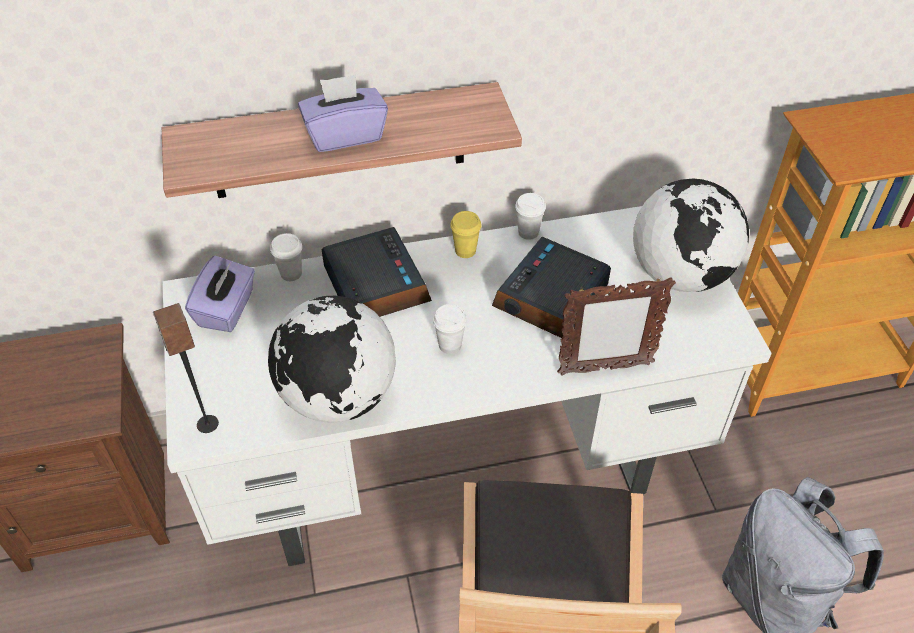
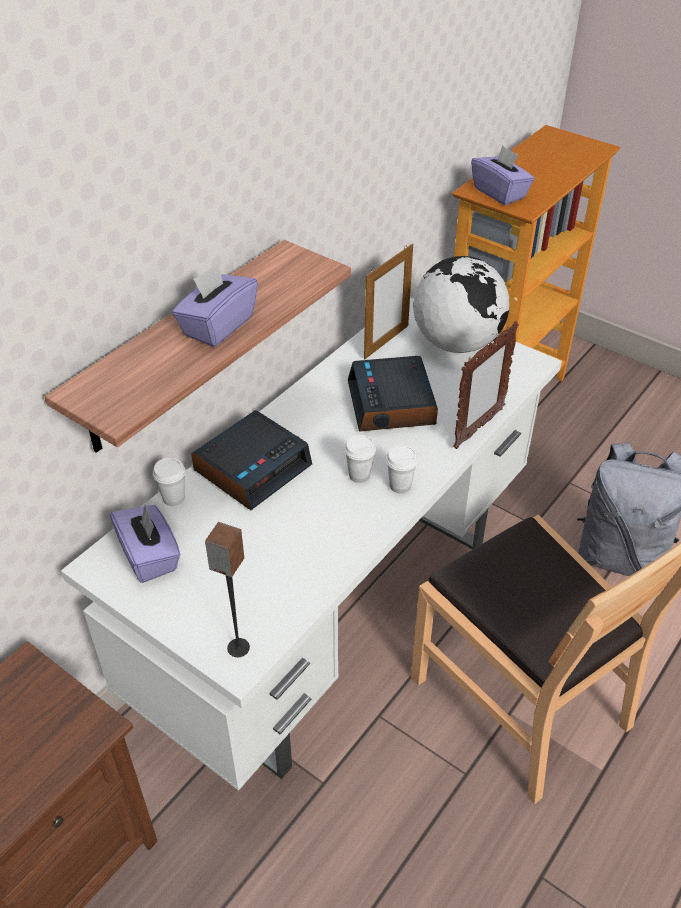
camera: 40 degrees left, 5 degrees down
globe [268,296,396,423] -> none
alarm clock [322,227,432,317] -> alarm clock turned 105 degrees clockwise [191,410,312,510]
yellow cup [450,211,482,258] -> none
white cup [515,193,546,240] -> white cup moved to [386,445,418,494]
none -> picture frame [364,244,413,359]
none -> purple tissue box [471,145,535,205]

